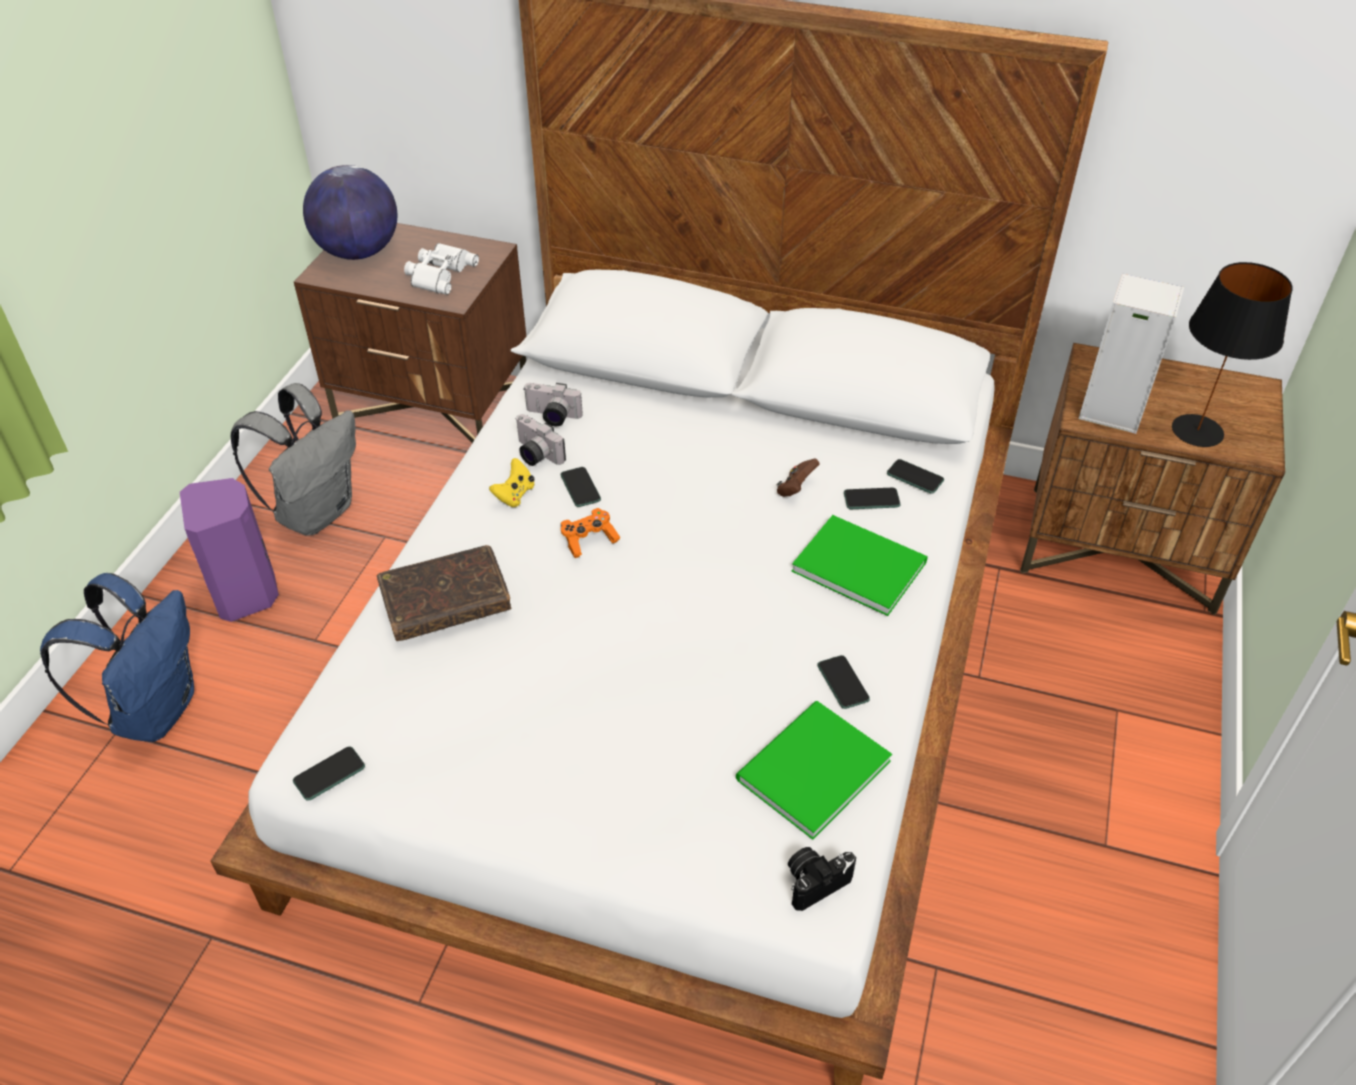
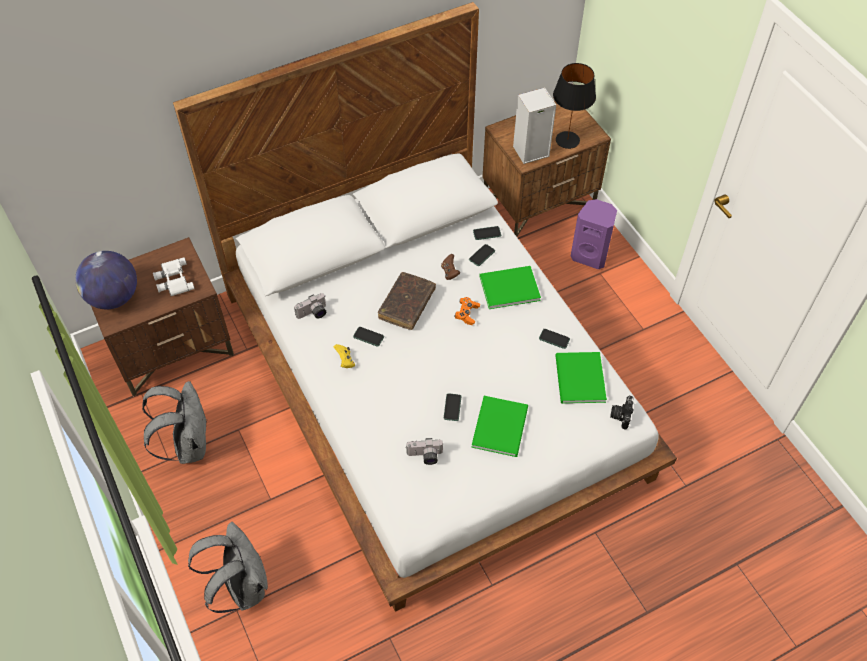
camera: 45 degrees left, 10 degrees up
blue backpack [40,573,194,742] -> grey backpack [188,522,268,613]
purple speaker [180,478,279,622] -> purple speaker moved to [571,199,617,270]
phone [293,746,365,801] -> phone moved to [444,393,461,421]
brown book [377,545,511,641] -> brown book moved to [378,272,436,330]
camera [516,414,566,466] -> camera moved to [406,438,444,465]
orange game controller [561,508,620,558] -> orange game controller moved to [454,297,480,325]
none -> green book [471,396,528,457]

